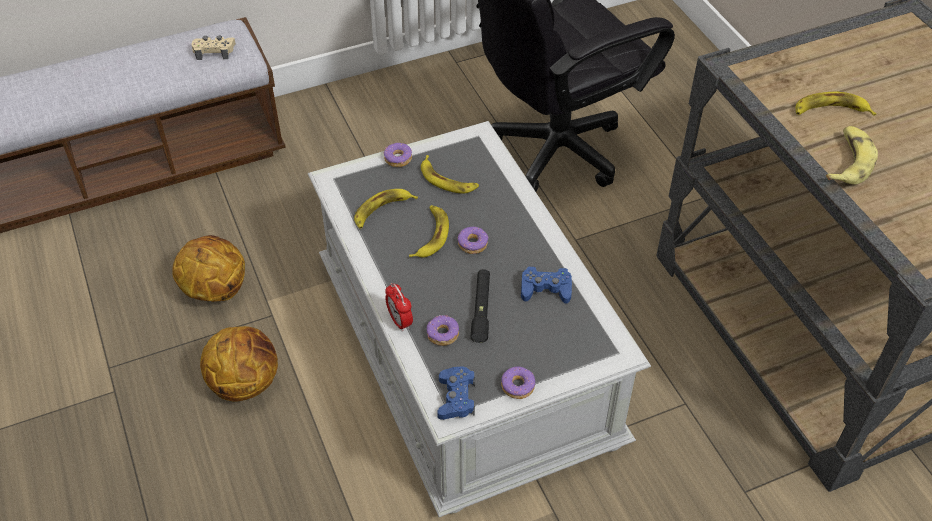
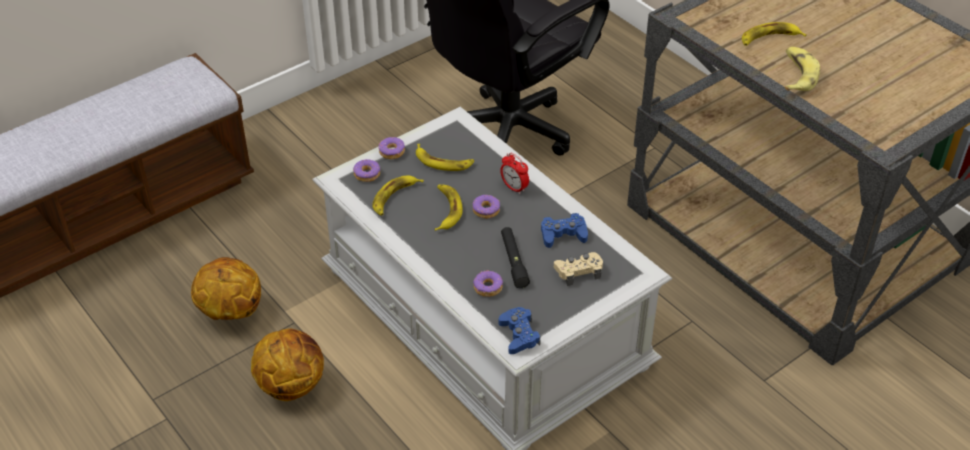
camera: 15 degrees left, 5 degrees down
beige game controller [191,35,236,60] -> beige game controller moved to [554,252,603,286]
alarm clock [385,283,413,332] -> alarm clock moved to [500,153,529,194]
donut [501,367,535,399] -> donut moved to [353,159,380,182]

